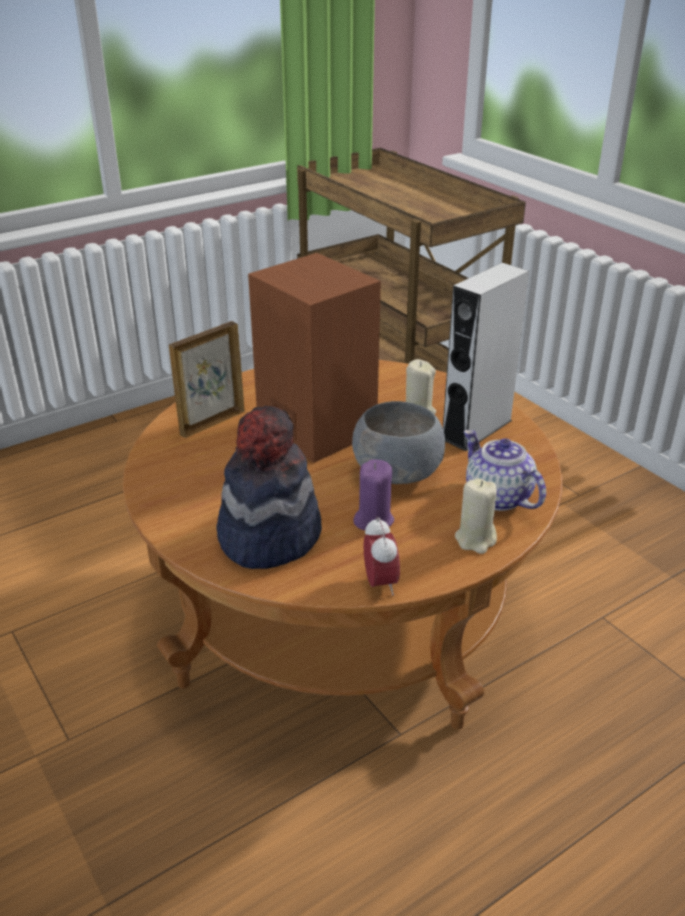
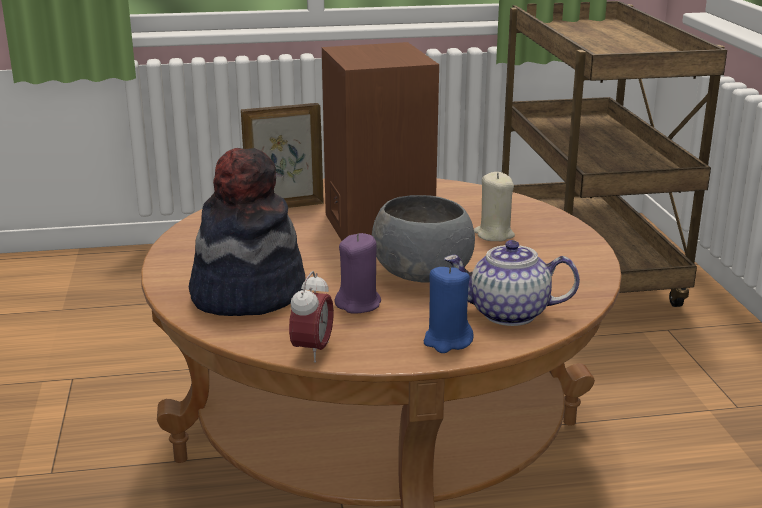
camera: 25 degrees right, 10 degrees down
grey speaker [443,262,529,451] -> none
beige candle [455,478,497,554] -> blue candle [424,266,474,353]
teapot [464,430,546,511] -> teapot turned 75 degrees counterclockwise [444,240,580,326]

